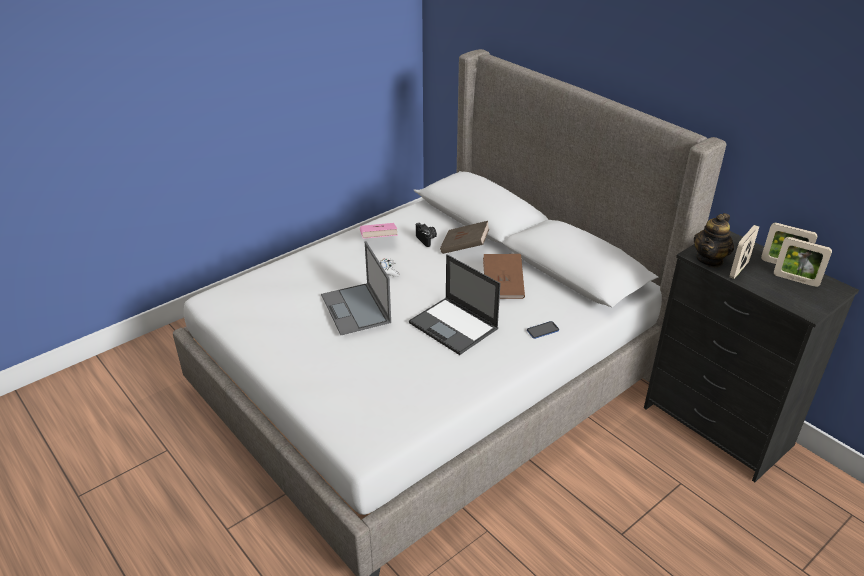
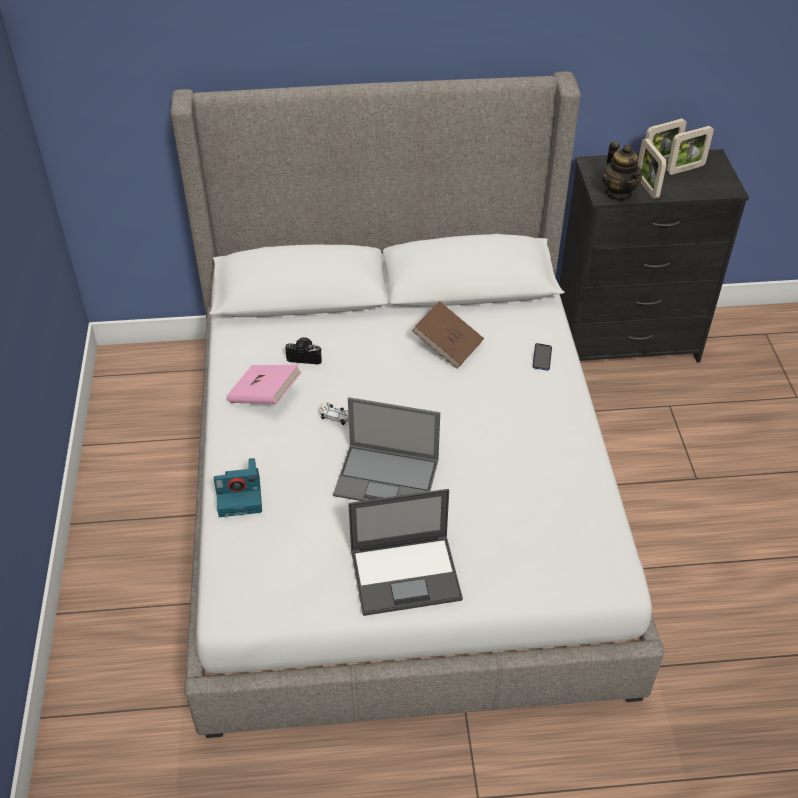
camera: 55 degrees left, 10 degrees up
laptop [409,254,501,355] -> laptop moved to [348,489,463,616]
brown book [440,221,489,254] -> none
none -> camera [214,458,262,517]

